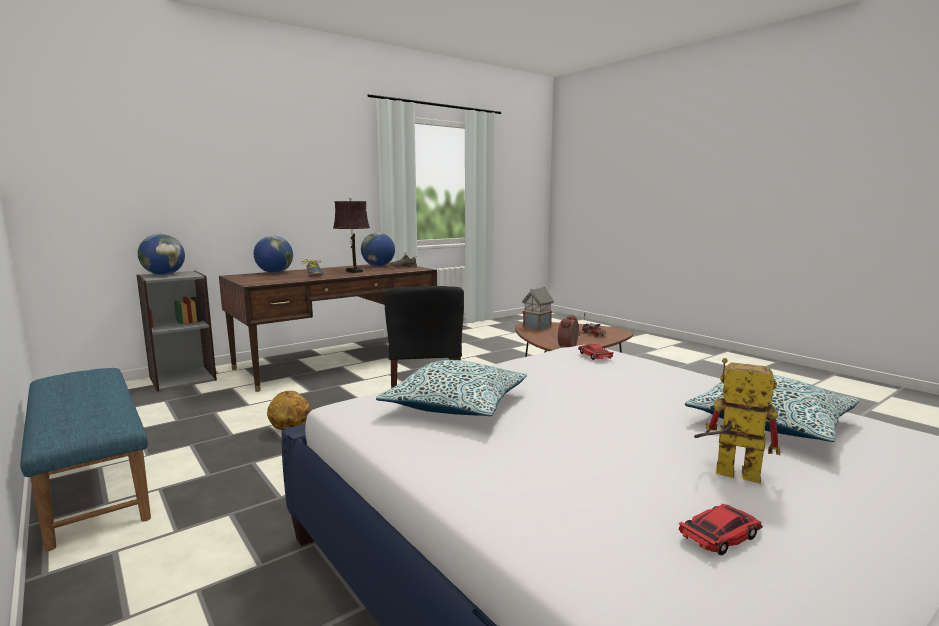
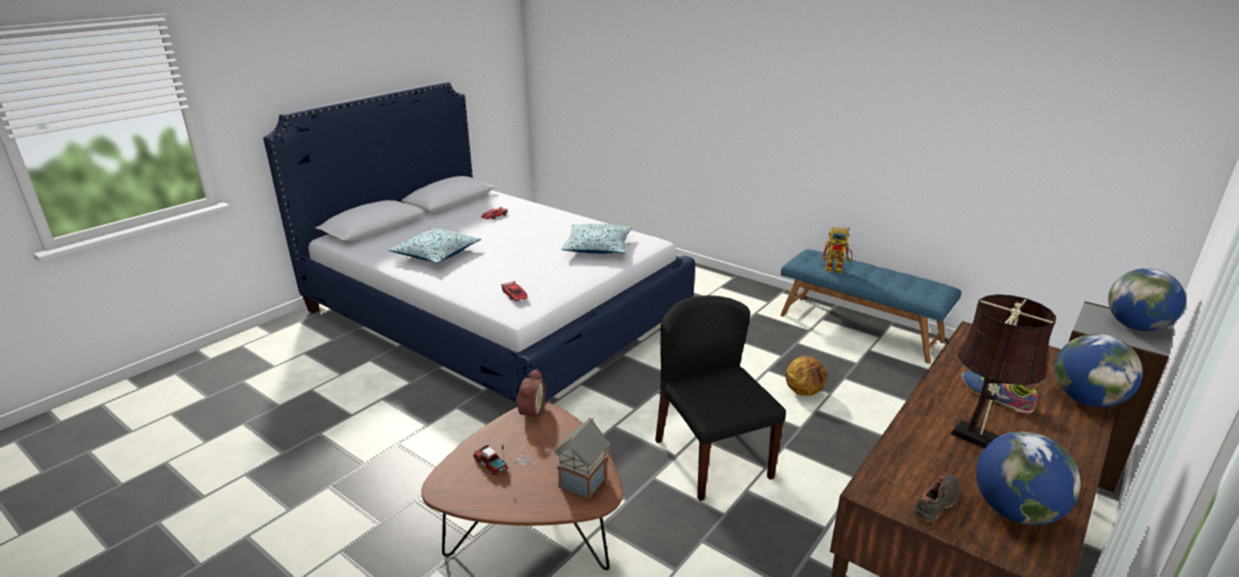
camera: 165 degrees right, 15 degrees up
toy robot [694,358,780,484] -> toy robot moved to [821,227,853,273]

